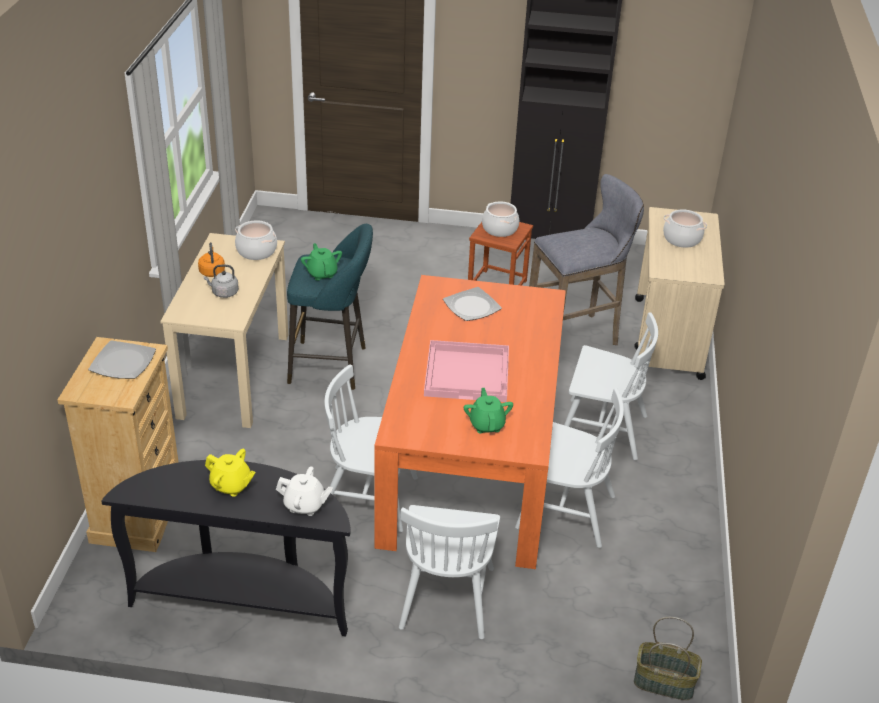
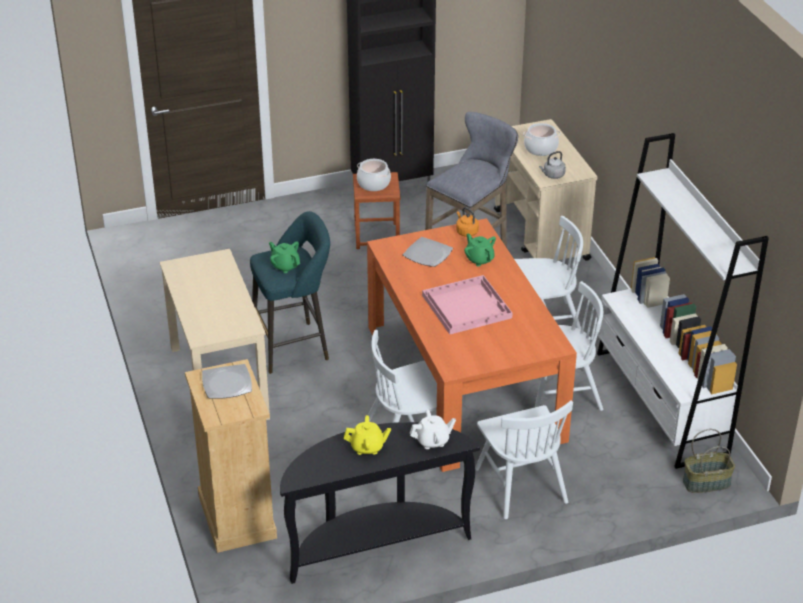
camera: 25 degrees left, 0 degrees up
orange kettle [198,243,225,277] -> orange kettle moved to [456,207,479,237]
grey kettle [204,265,239,298] -> grey kettle moved to [539,151,566,179]
cooking pot [235,220,277,260] -> none
green teapot [464,388,513,433] -> green teapot moved to [464,233,496,266]
none -> white bookcase [597,133,769,469]

